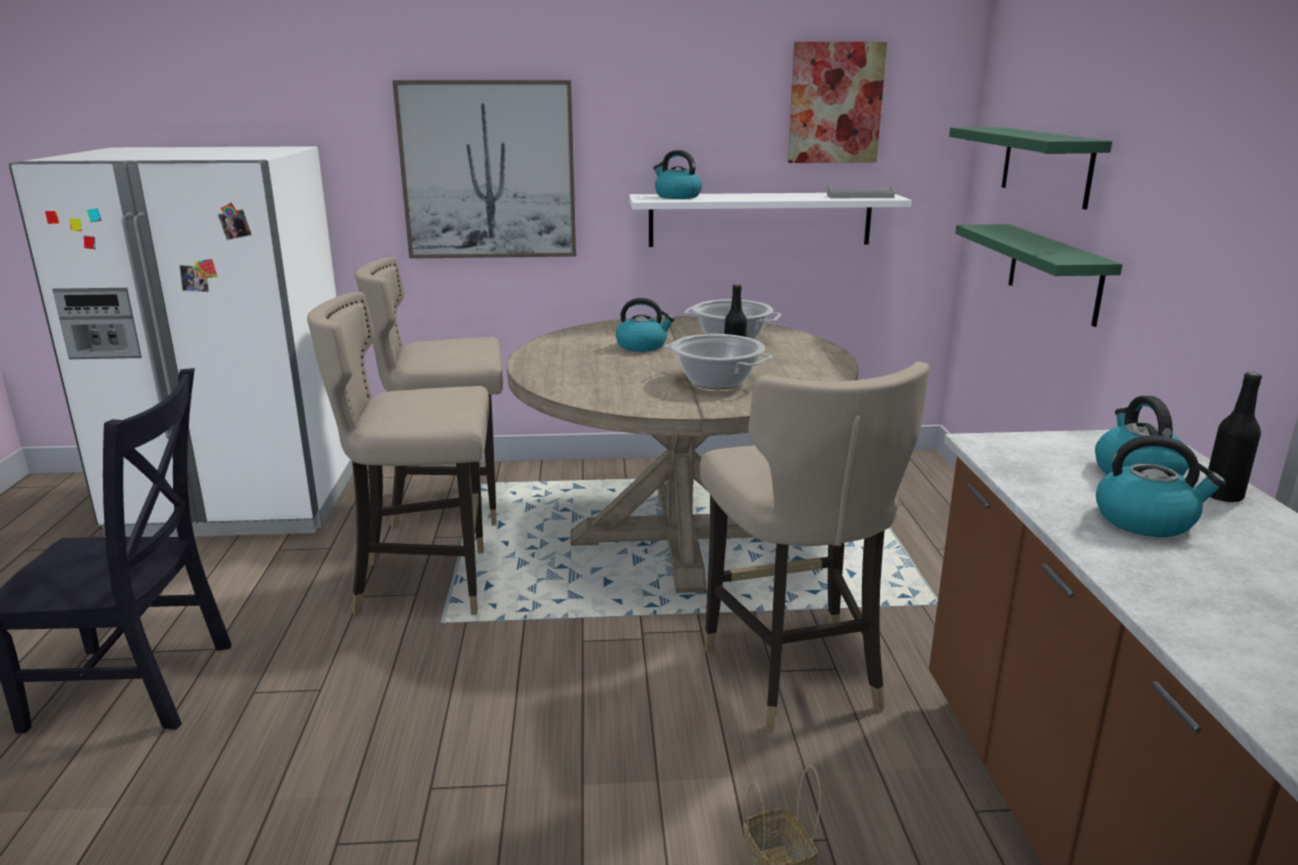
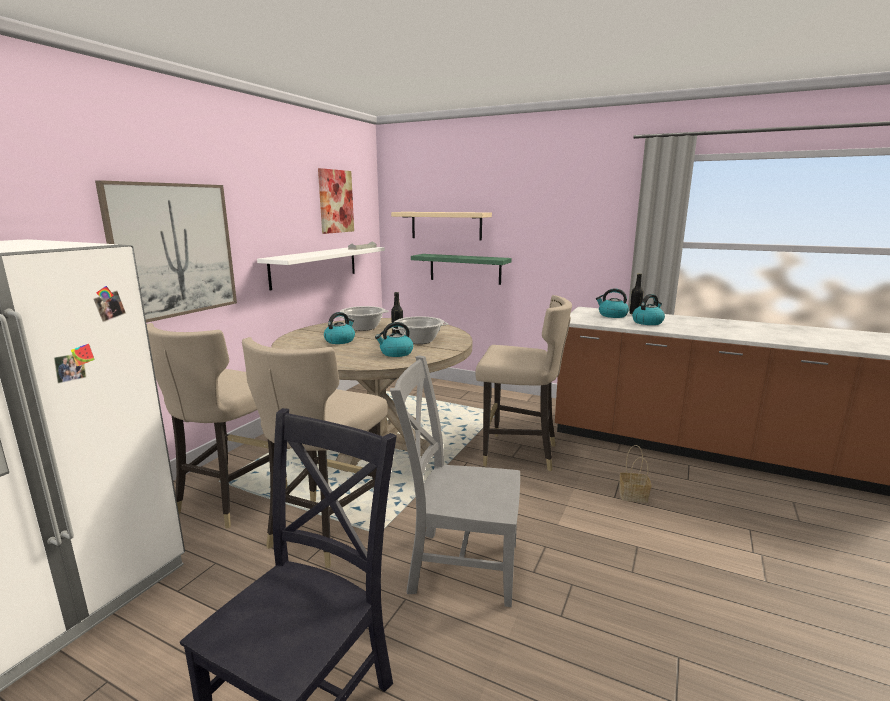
camera: 60 degrees left, 5 degrees down
kettle [653,150,702,199] -> kettle moved to [375,322,413,357]
green shelf [949,127,1112,209] -> beige shelf [391,212,492,241]
none -> grey chair [390,355,520,607]

